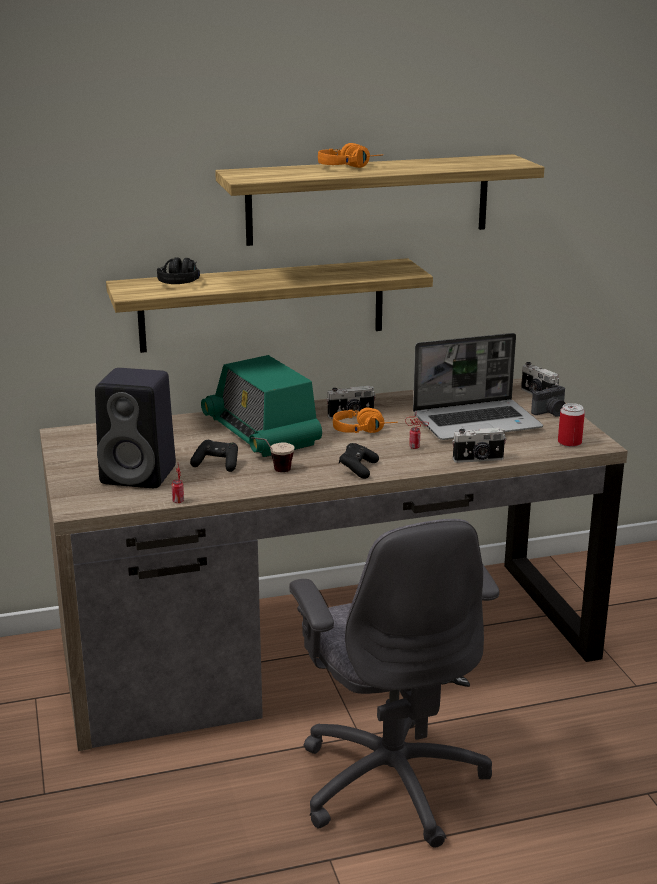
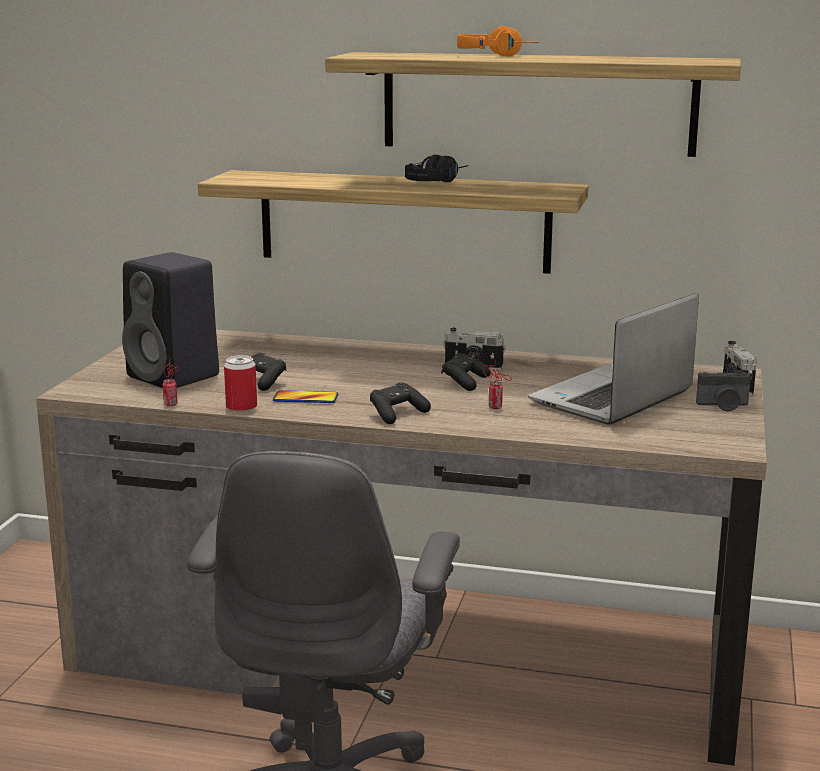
camera: 30 degrees right, 5 degrees down
black headphones [157,258,200,284] -> black headphones moved to [405,155,469,182]
radio [201,355,322,457] -> none
cup [251,437,295,472] -> phone [273,390,338,403]
orange headphones [333,407,398,433] -> black game controller [441,353,491,391]
laptop [413,333,543,440] -> laptop turned 120 degrees clockwise [528,293,699,425]
camera [452,428,506,463] -> none
can [558,403,585,447] -> can moved to [224,355,257,412]

